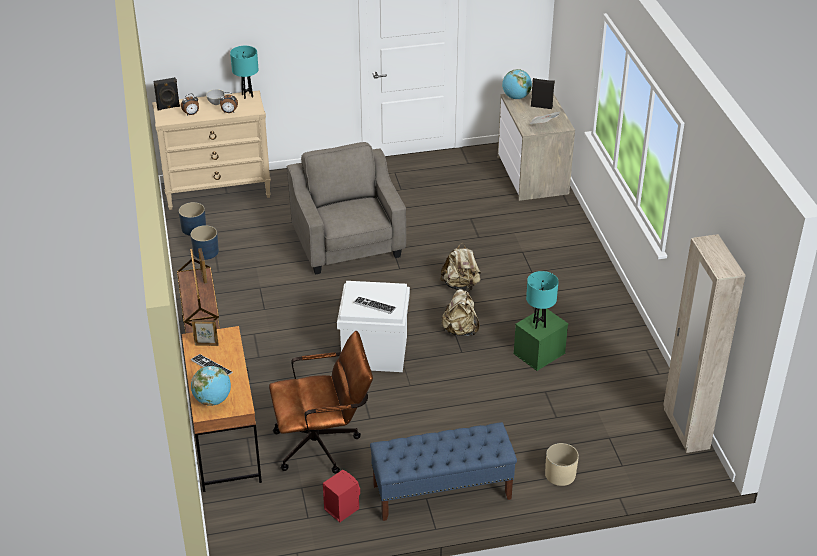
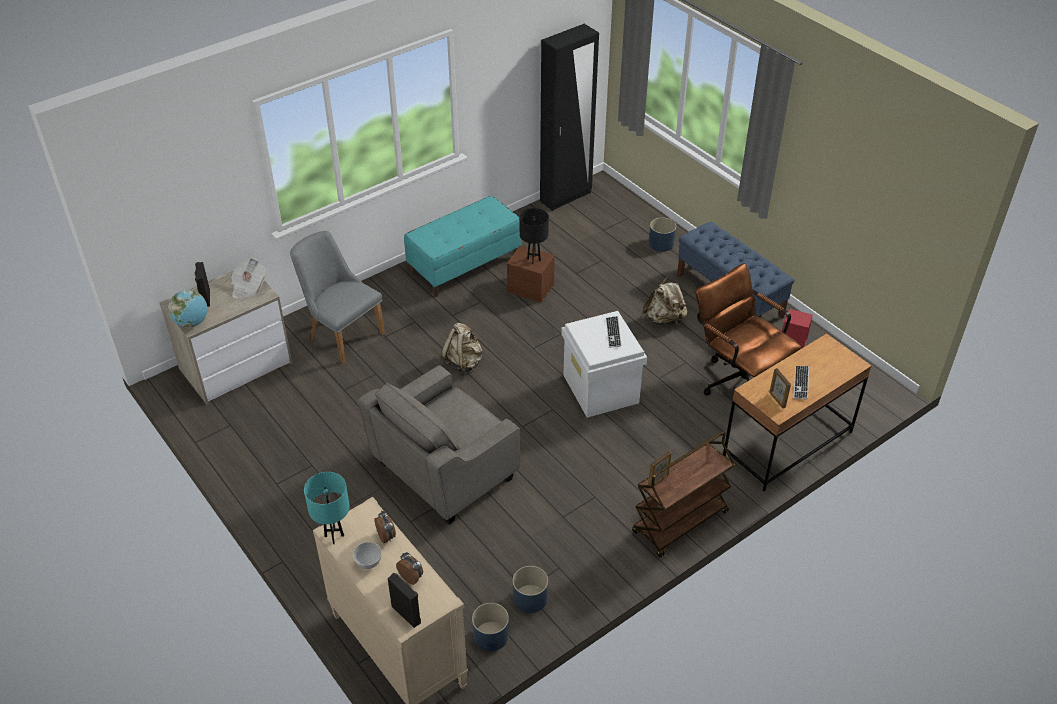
camera: 115 degrees left, 5 degrees up
globe [191,366,231,406] -> none
beige backpack [441,289,479,336] -> beige backpack moved to [643,277,688,326]
green storage box [513,309,568,371] -> brown storage box [506,245,555,303]
turquoise table lamp [526,271,559,329] -> black table lamp [519,208,549,264]
beige planter [545,443,579,486] -> blue planter [649,217,676,252]
beige wardrobe [663,234,746,453] -> black wardrobe [540,24,599,211]
none -> grey chair [290,231,385,364]
none -> turquoise bench [404,196,522,297]

